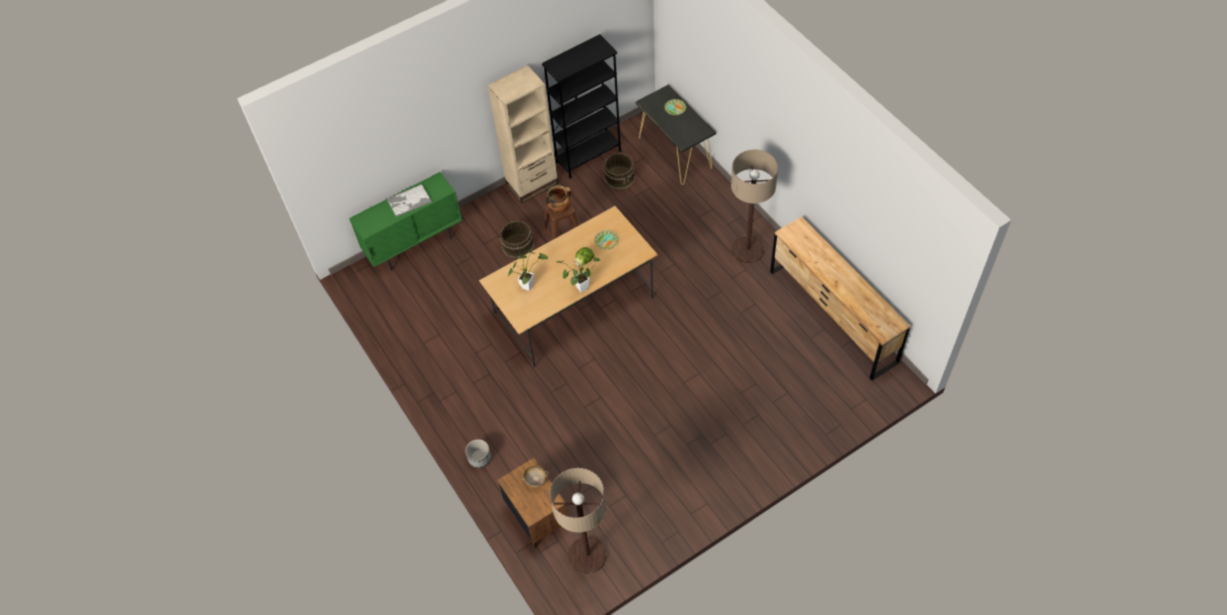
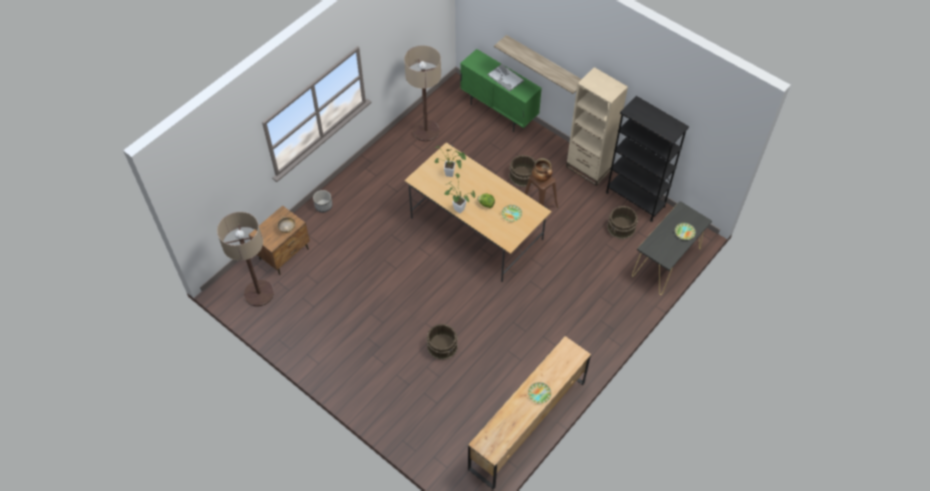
camera: 70 degrees right, 0 degrees up
floor lamp [731,150,778,263] -> floor lamp moved to [404,45,441,142]
none -> brown bucket [426,324,458,360]
none -> shelf [494,35,581,94]
none -> plate [528,382,551,404]

